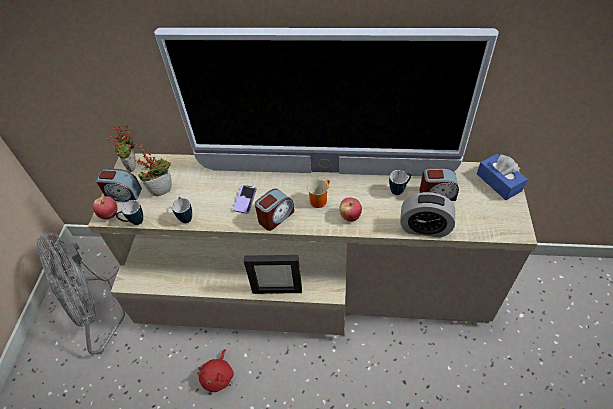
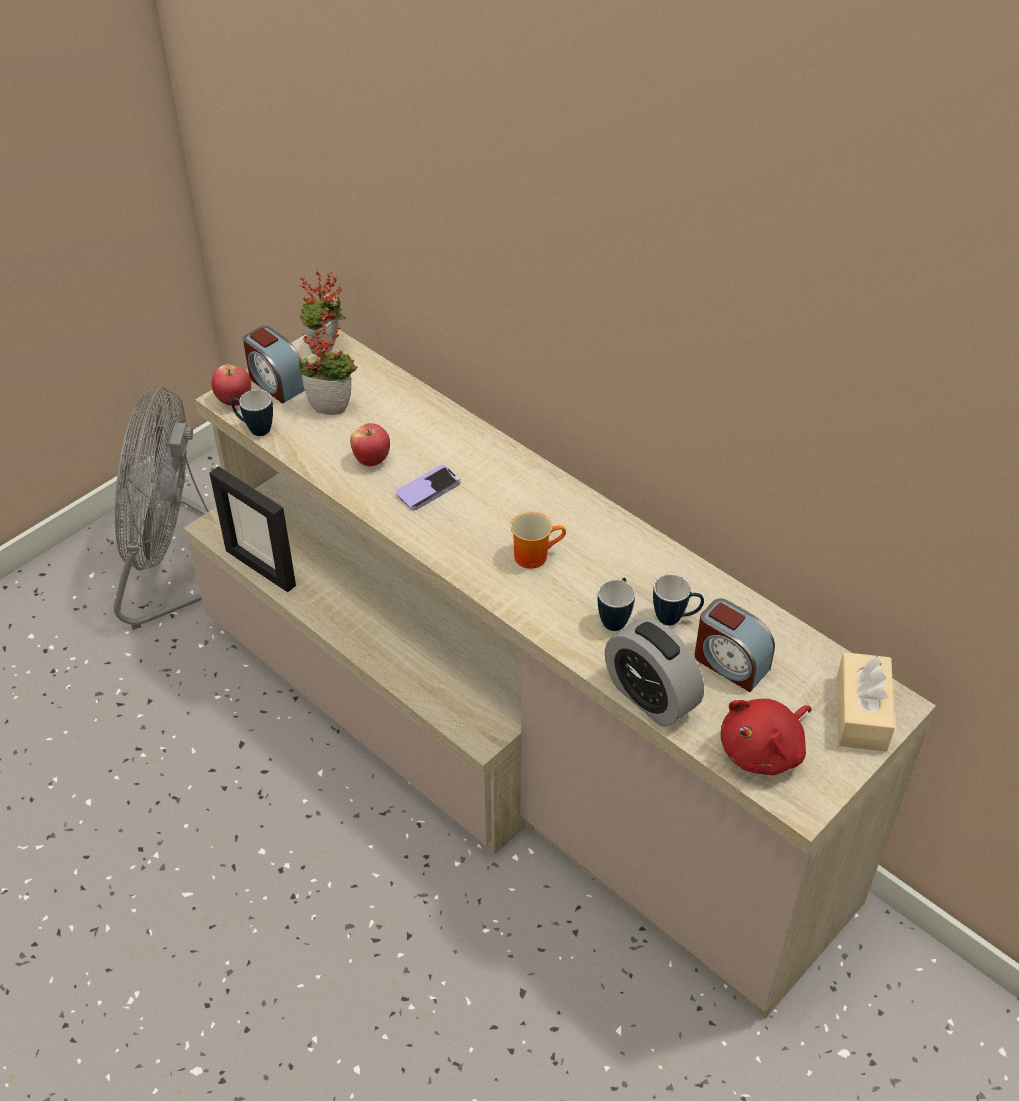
camera: 35 degrees right, 5 degrees down
television [154,28,499,176] -> none
mug [171,197,192,223] -> mug moved to [598,578,635,631]
red plush toy [197,349,234,392] -> red plush toy moved to [721,699,812,775]
picture frame [244,255,302,294] -> picture frame moved to [209,466,296,592]
alarm clock [255,189,294,231] -> none
apple [339,197,362,222] -> apple moved to [350,423,390,467]
blue tissue box [477,154,528,200] -> beige tissue box [837,652,895,752]

